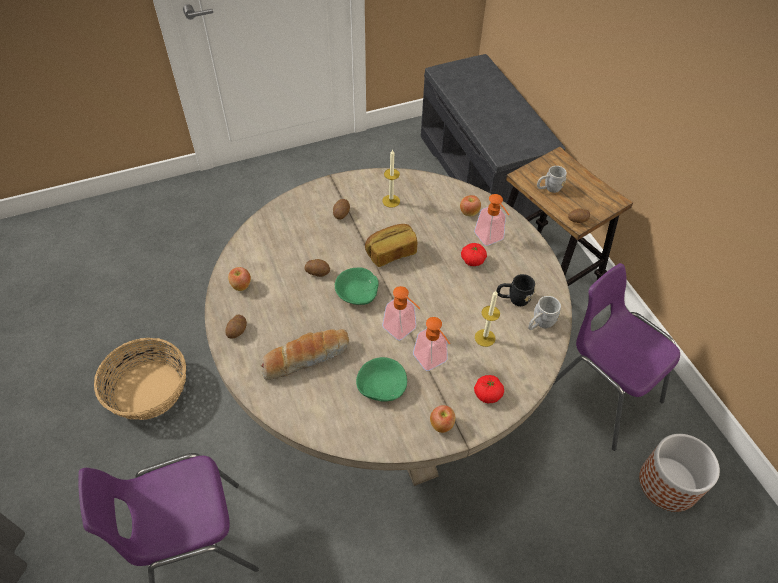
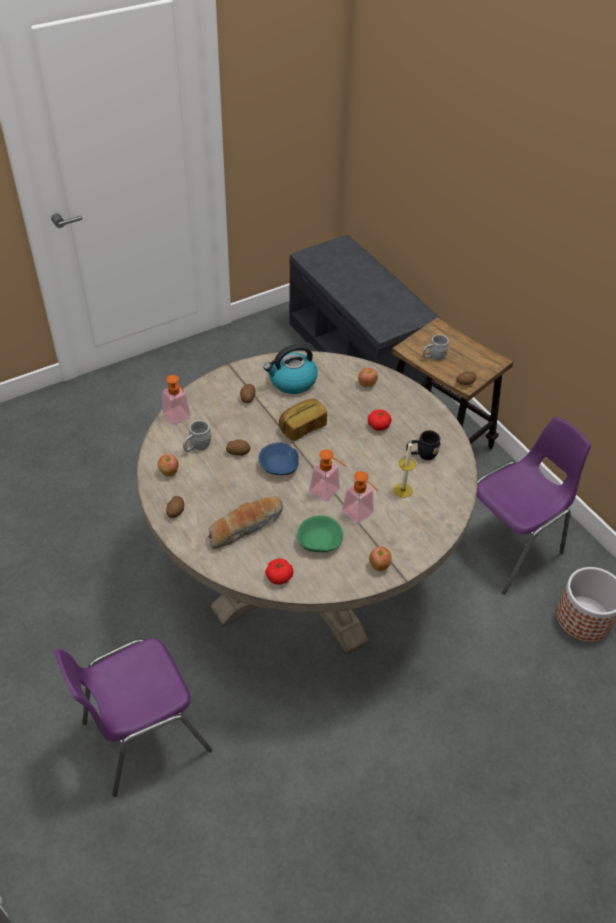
camera: 10 degrees left, 5 degrees down
basket [94,338,186,420] -> none
green bowl [335,267,379,305] -> blue bowl [258,442,299,475]
candle [382,149,400,208] -> kettle [264,344,317,394]
soap dispenser [474,194,509,246] -> soap dispenser moved to [162,375,191,425]
tomato [474,375,504,403] -> tomato moved to [265,559,293,585]
grey mug [528,296,561,330] -> grey mug moved to [183,420,212,452]
purple chair [553,263,680,451] -> purple chair turned 105 degrees clockwise [476,417,591,595]

